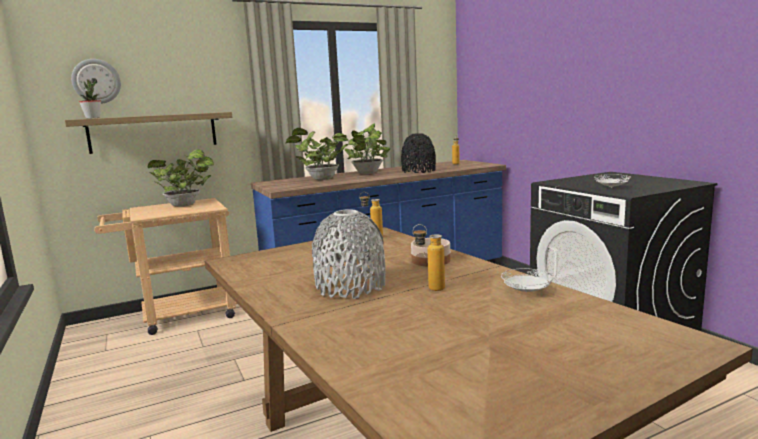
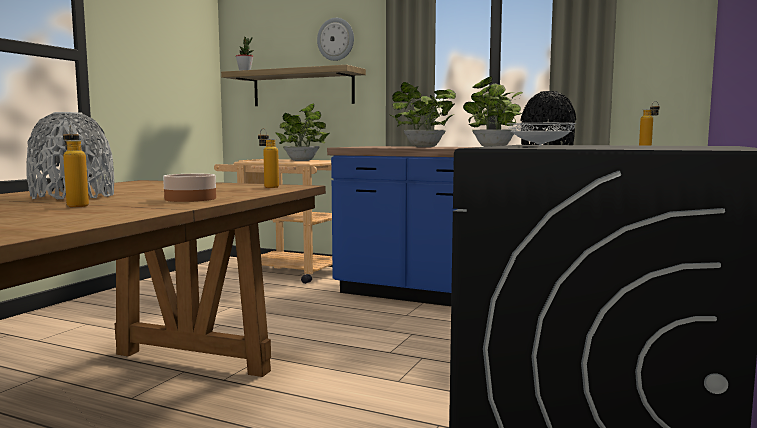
camera: 50 degrees right, 5 degrees down
wall clock [71,59,121,104] -> wall clock moved to [317,18,354,61]
white plate [501,268,553,292] -> none

